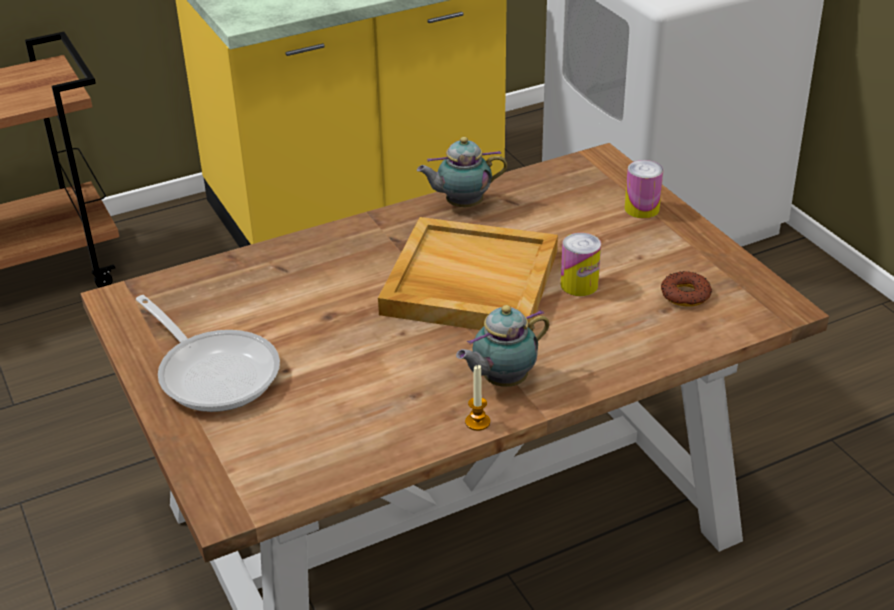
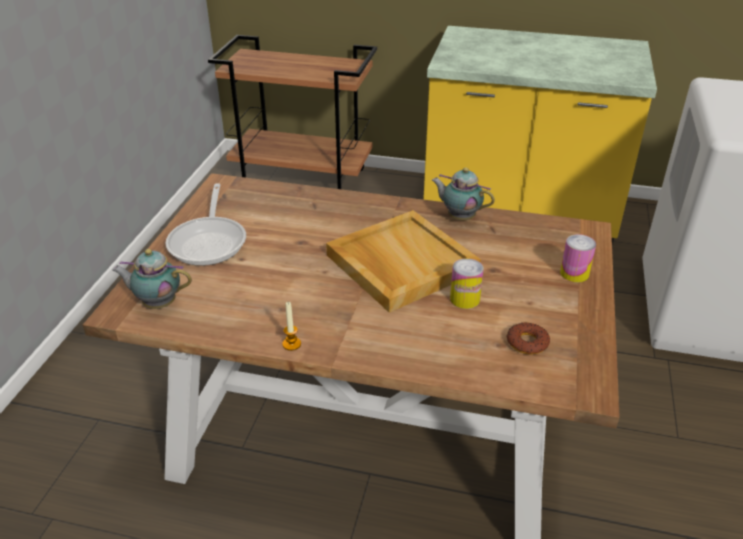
camera: 40 degrees right, 0 degrees up
teapot [456,305,549,387] -> teapot moved to [112,249,192,309]

